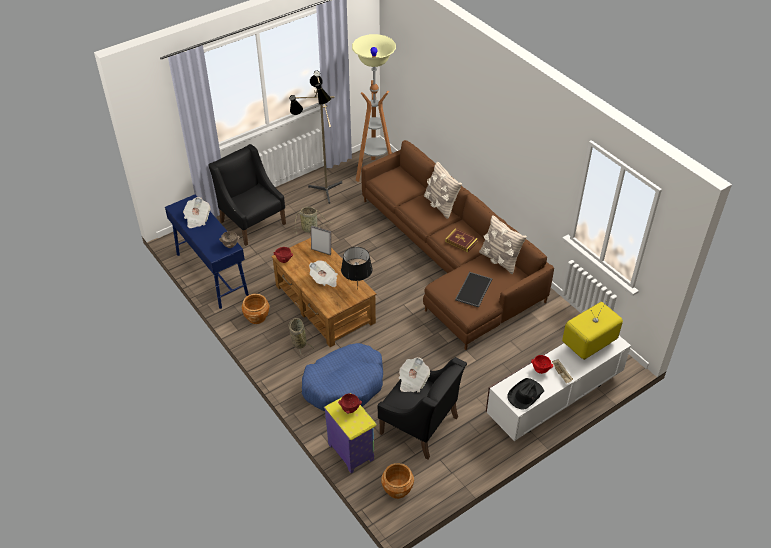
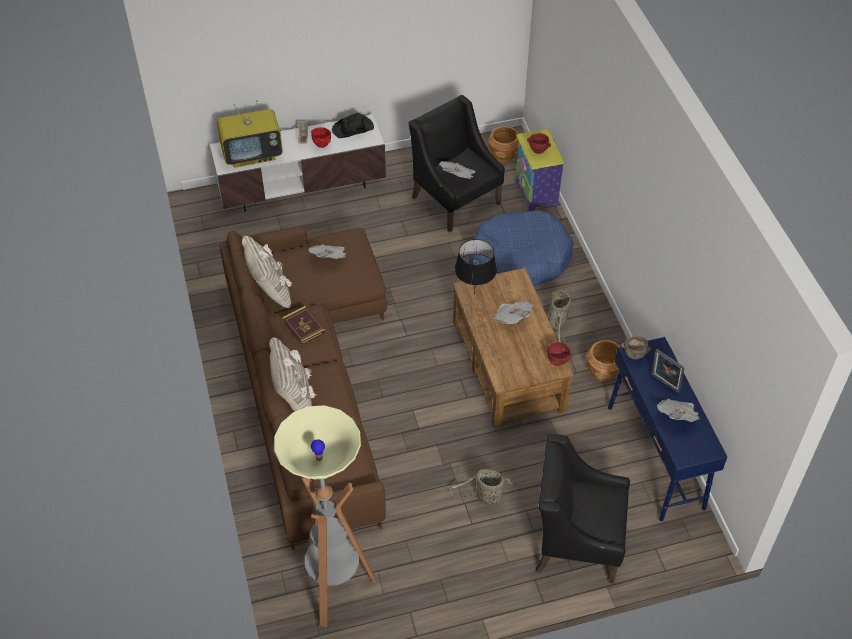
camera: 160 degrees left, 5 degrees up
black armchair [208,144,286,246] -> black armchair turned 120 degrees clockwise [535,434,630,583]
floor lamp [289,71,342,204] -> none
picture frame [311,226,331,255] -> picture frame moved to [652,349,685,393]
tray [455,272,492,308] -> newspaper [309,244,346,259]

